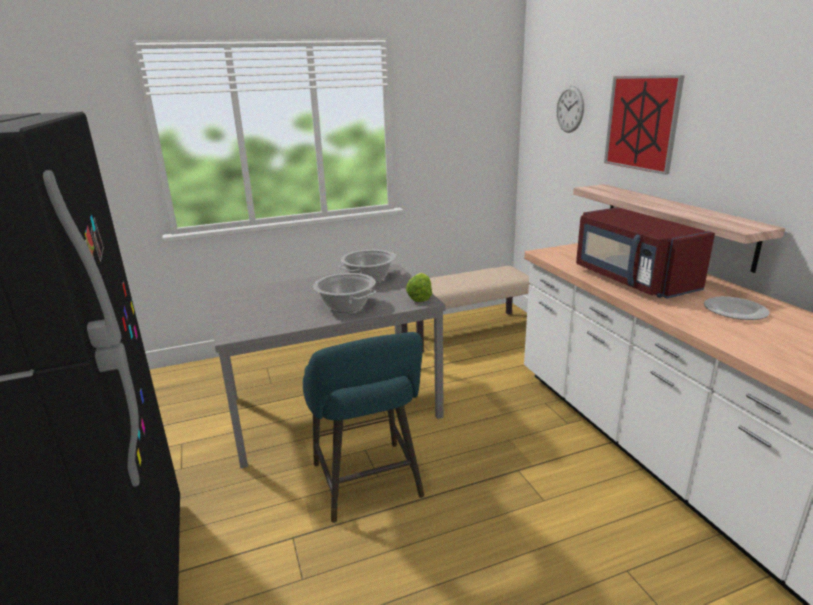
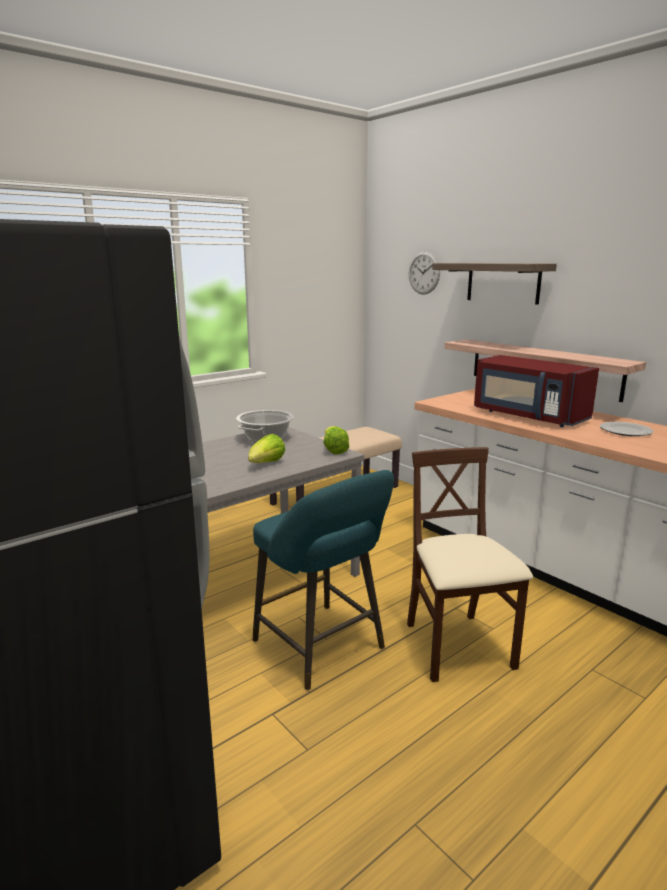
camera: 20 degrees left, 5 degrees down
cooking pot [313,273,377,313] -> lettuce [248,434,285,463]
picture [604,75,685,175] -> shelf [432,263,557,305]
none -> beige chair [407,447,533,682]

